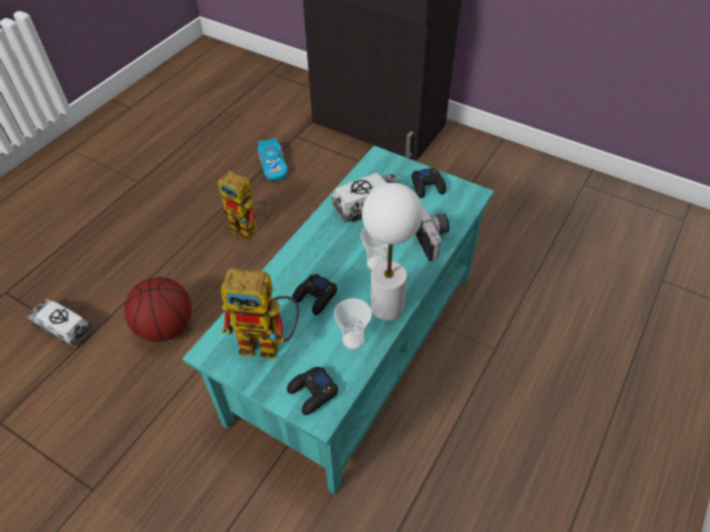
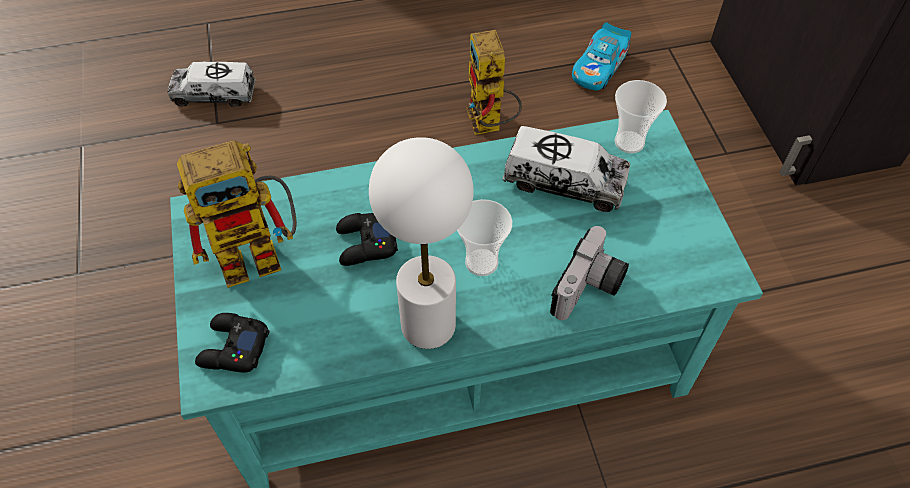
camera: 45 degrees right, 5 degrees up
toy truck [27,299,93,348] -> toy truck turned 75 degrees counterclockwise [167,61,256,107]
basketball [124,277,192,342] -> none
toy robot [221,268,299,359] -> toy robot turned 75 degrees counterclockwise [177,140,297,288]
cup [334,298,372,350] -> cup moved to [615,80,667,153]
black game controller [411,168,446,198] -> none

